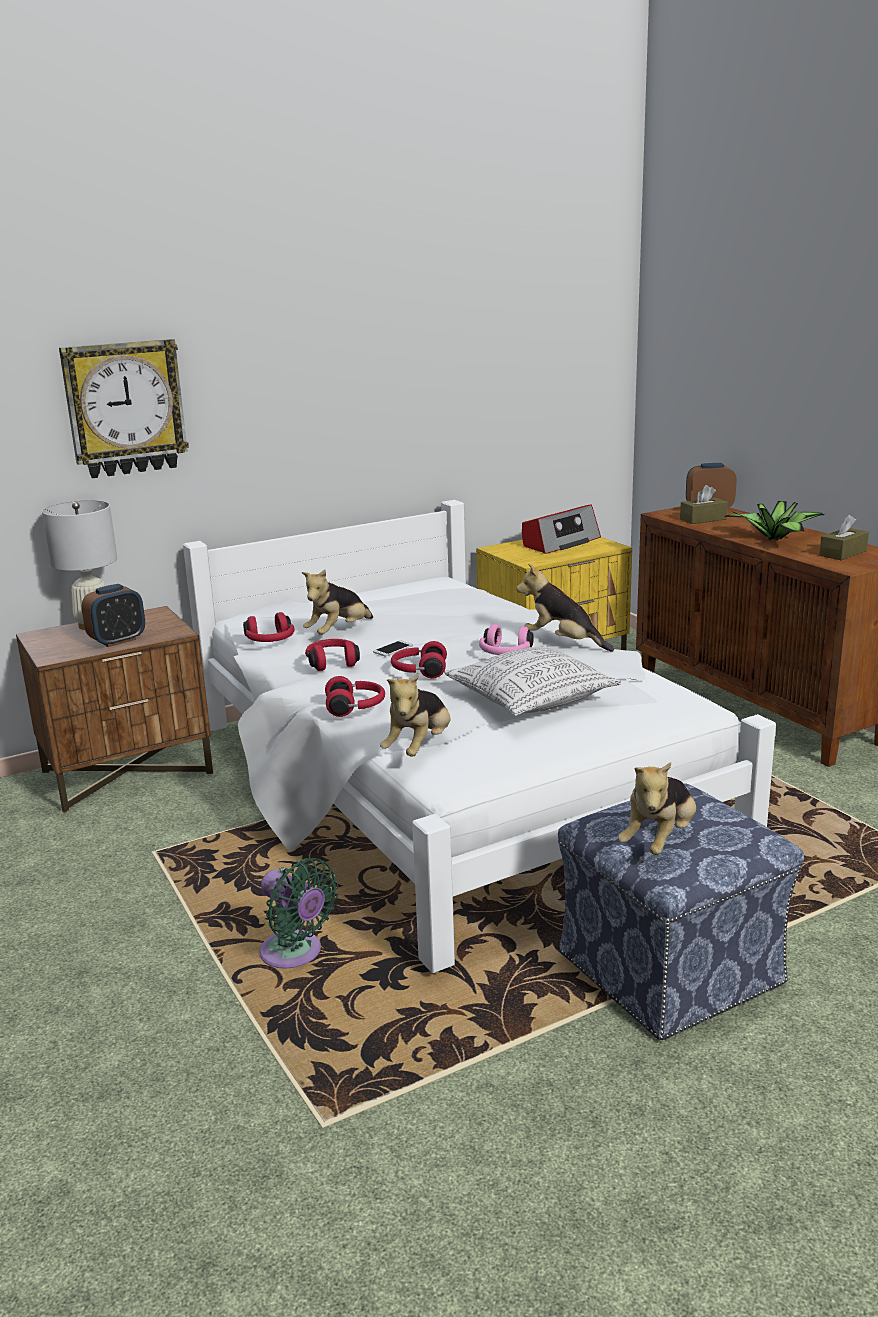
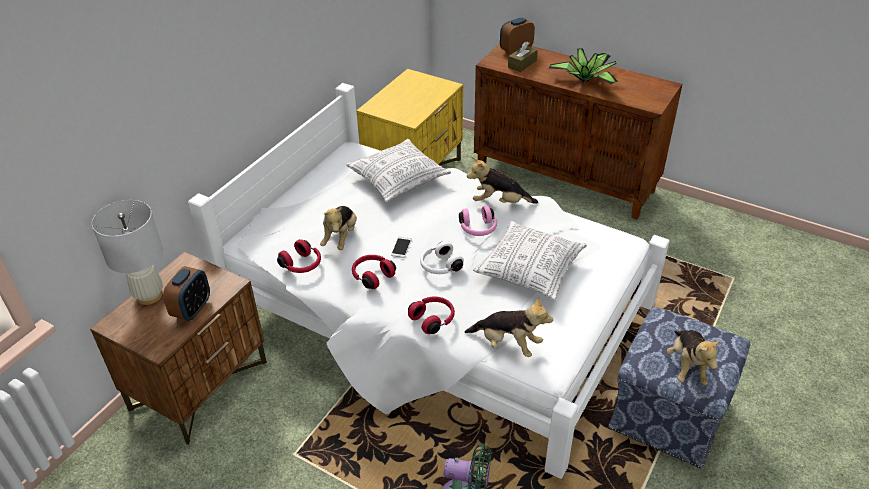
camera: 30 degrees left, 20 degrees up
wall clock [59,339,189,478] -> none
plush toy [380,673,451,757] -> plush toy turned 60 degrees counterclockwise [464,296,553,357]
red headphones [391,641,447,679] -> white headphones [420,241,464,274]
radio [522,504,601,554] -> none
brown tissue box [819,515,869,560] -> none
none -> pillow [346,139,451,202]

